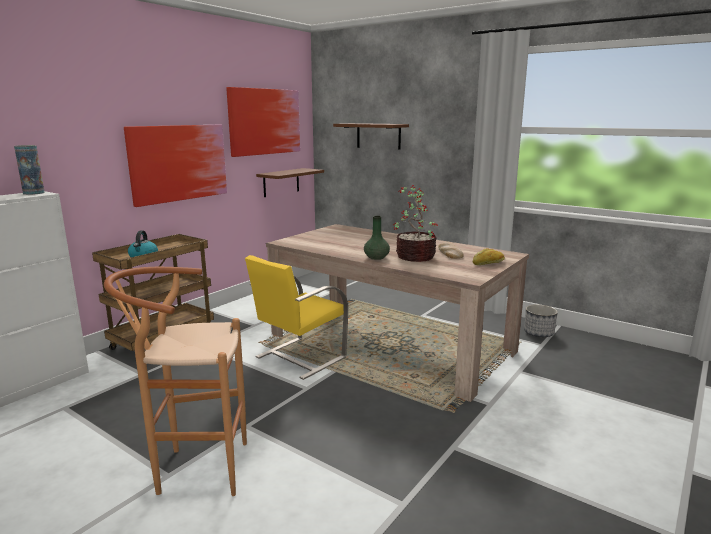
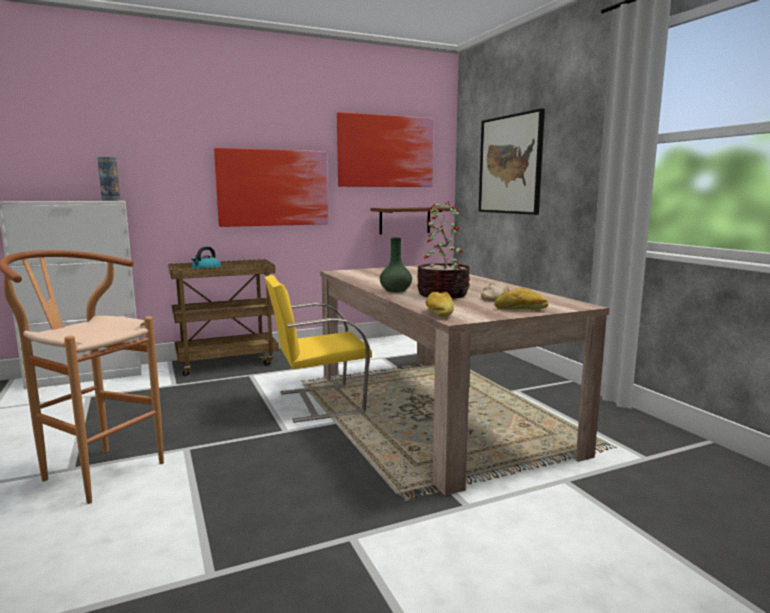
camera: 30 degrees right, 5 degrees down
brown shelf [333,123,409,150] -> picture [479,109,545,215]
planter [524,304,558,337] -> none
none -> bread [426,292,454,318]

